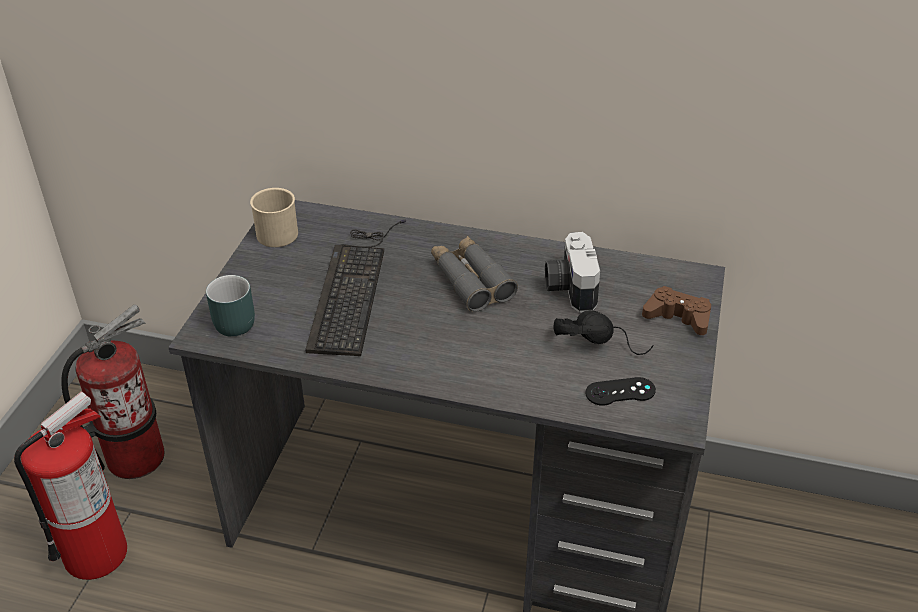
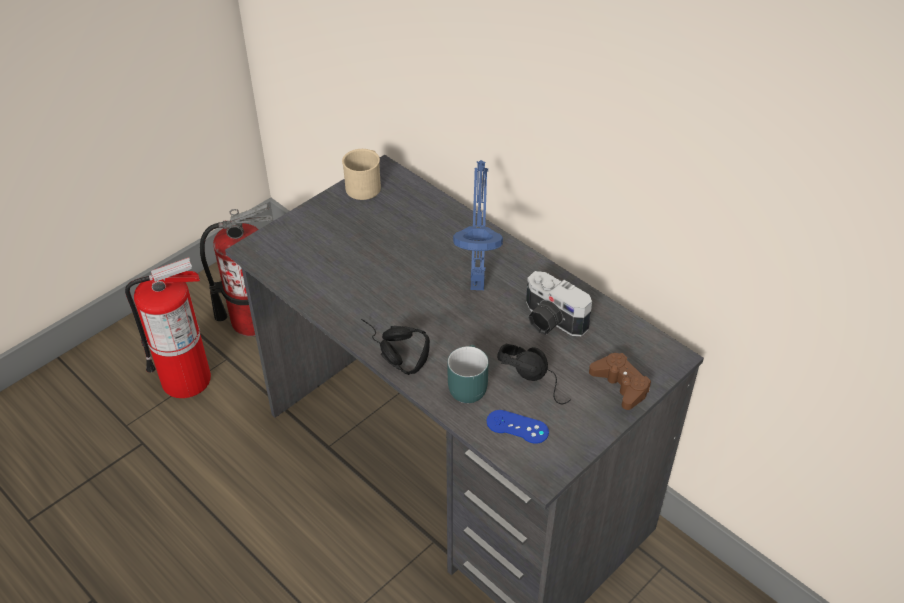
camera: 30 degrees right, 5 degrees up
turquoise mug [206,275,255,337] -> turquoise mug moved to [447,345,489,403]
keyboard [305,220,406,356] -> none
grey binoculars [431,236,518,312] -> blue table lamp [453,160,503,290]
camera [545,232,600,313] -> camera turned 75 degrees counterclockwise [526,271,592,336]
black game controller [585,377,656,406] -> blue game controller [487,410,549,444]
none -> black headphones [361,319,430,375]

